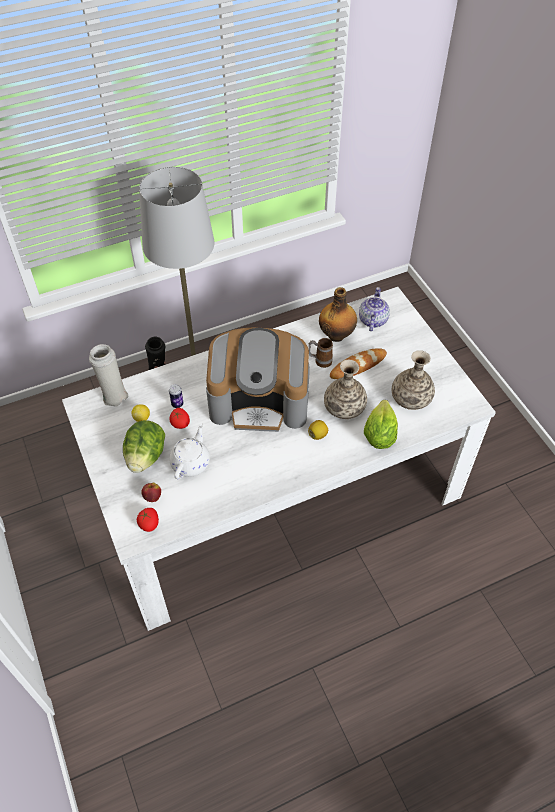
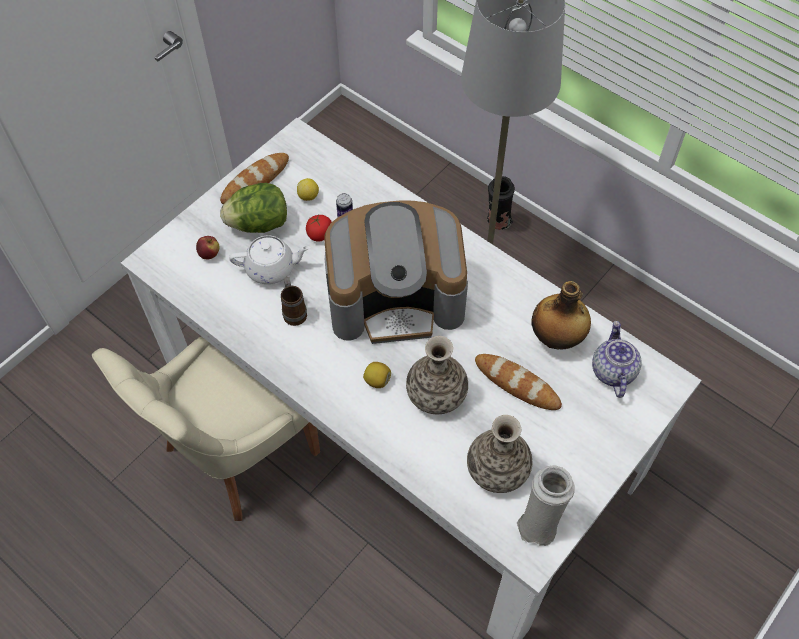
camera: 65 degrees right, 5 degrees up
white vase [89,344,128,407] -> white vase moved to [517,465,575,546]
tomato [137,508,159,532] -> none
coffee machine [206,328,310,432] -> coffee machine turned 75 degrees counterclockwise [324,201,468,344]
mug [309,338,333,368] -> mug moved to [281,277,307,326]
teapot [359,287,390,331] -> teapot turned 75 degrees counterclockwise [592,321,642,398]
lettuce [364,400,398,449] -> none
none -> beige chair [92,337,320,521]
none -> bread [220,153,289,204]

